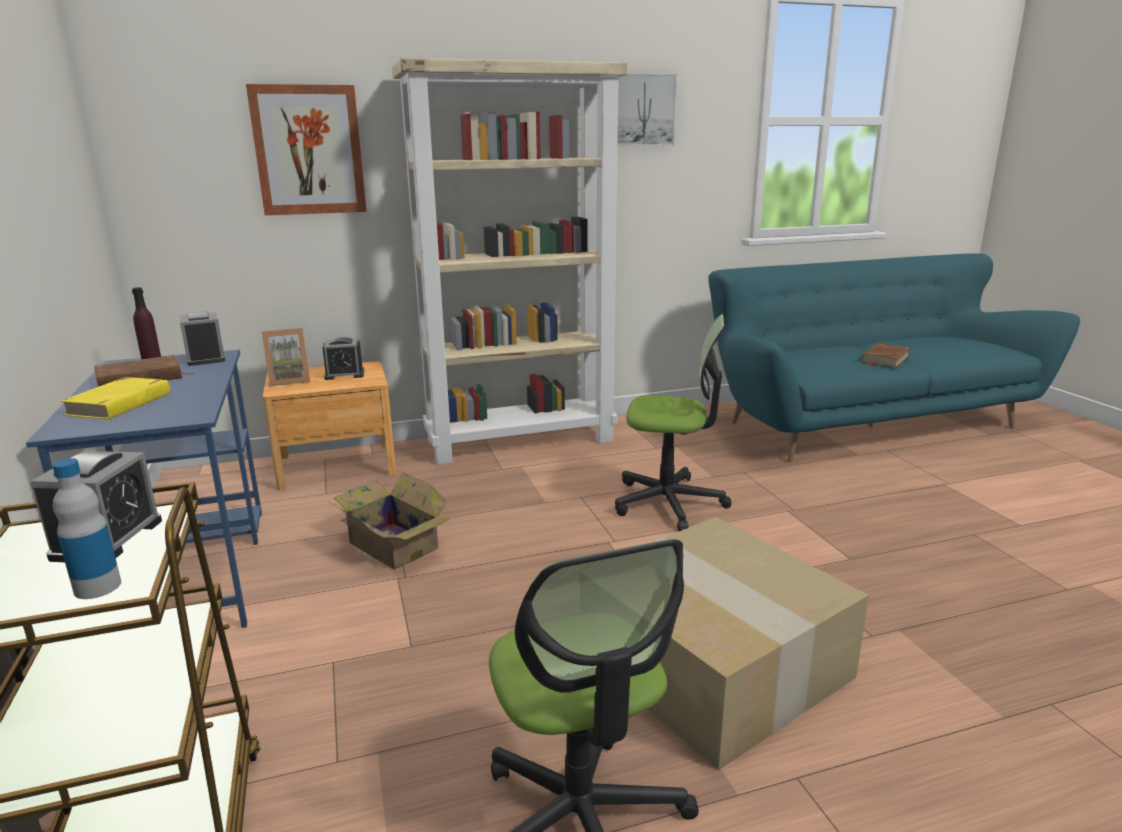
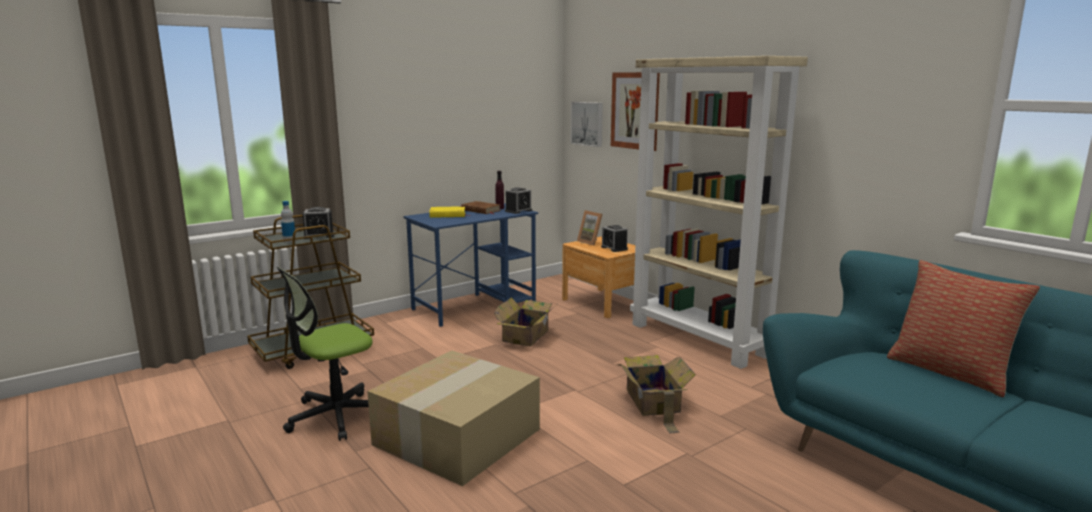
camera: 70 degrees right, 5 degrees down
office chair [615,314,731,531] -> cardboard box [617,355,696,434]
picture [617,73,677,146] -> picture moved to [571,102,603,147]
brown book [862,343,910,368] -> none
none -> pillow [887,260,1040,397]

